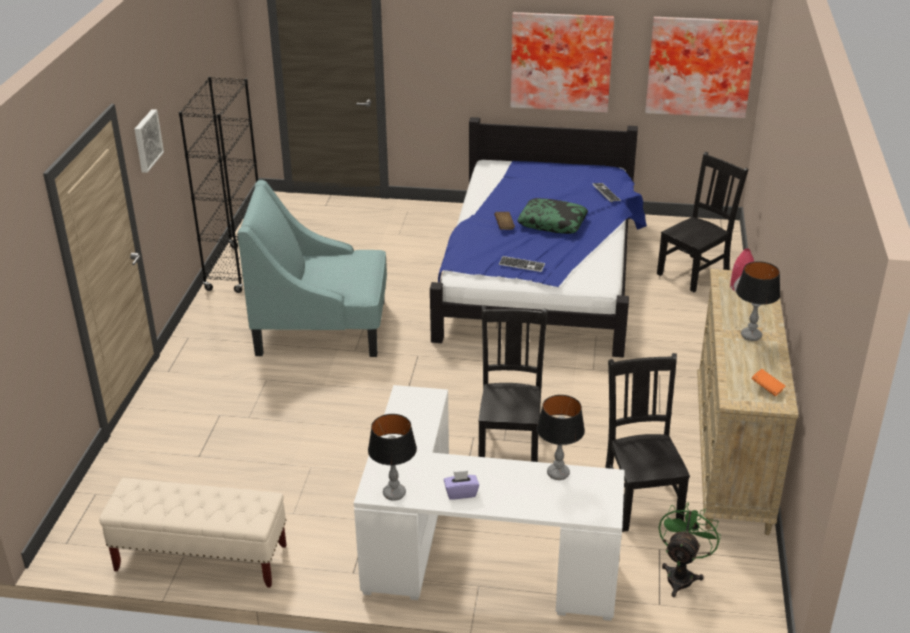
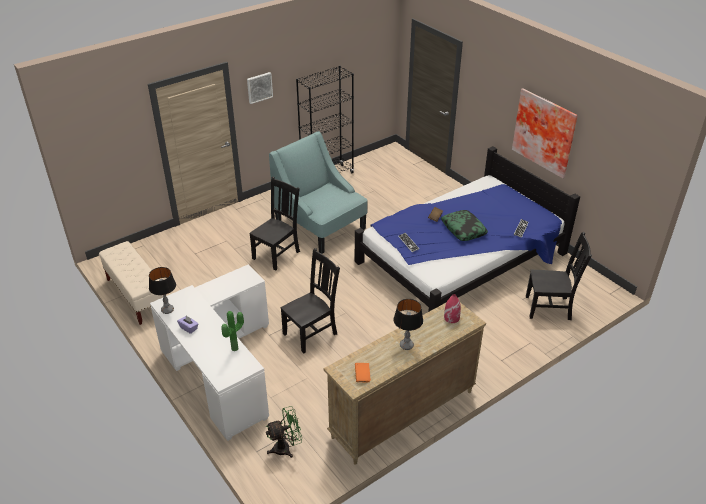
camera: 45 degrees right, 5 degrees up
table lamp [537,395,585,480] -> potted plant [221,311,244,351]
black chair [605,353,690,532] -> black chair moved to [249,177,300,271]
picture [645,17,758,118] -> none

